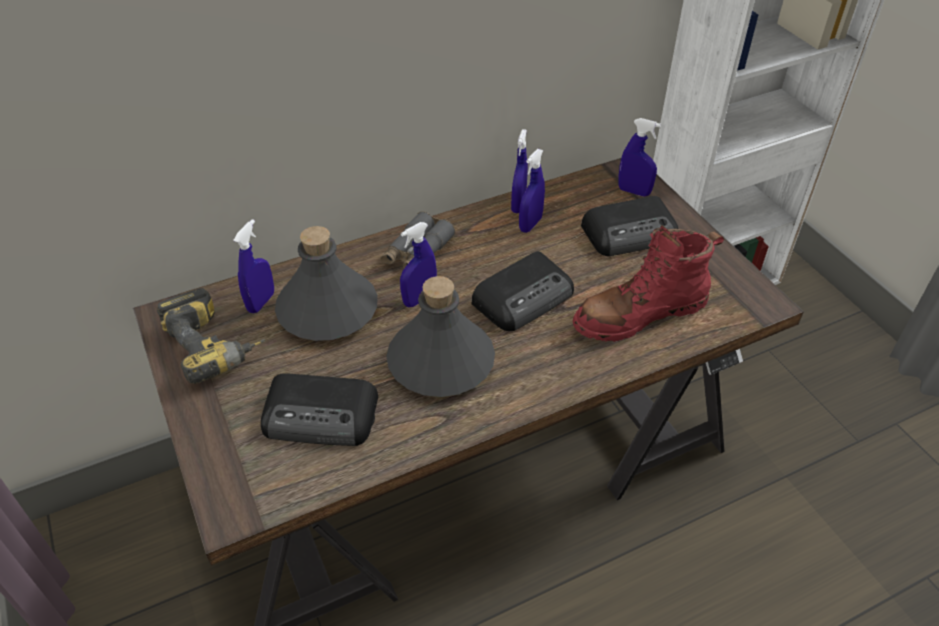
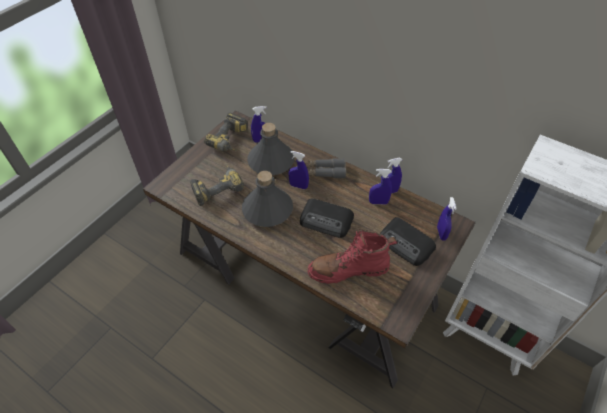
camera: 60 degrees right, 5 degrees up
radio [261,373,378,446] -> power drill [190,164,244,206]
red boot [573,225,724,342] -> red boot turned 45 degrees counterclockwise [307,229,397,284]

